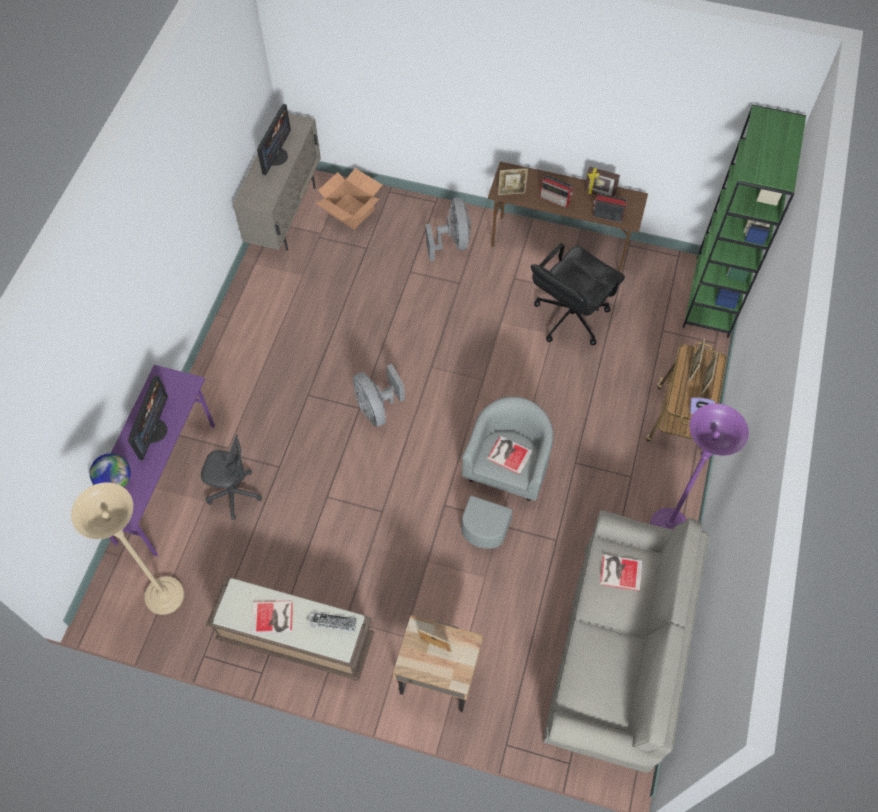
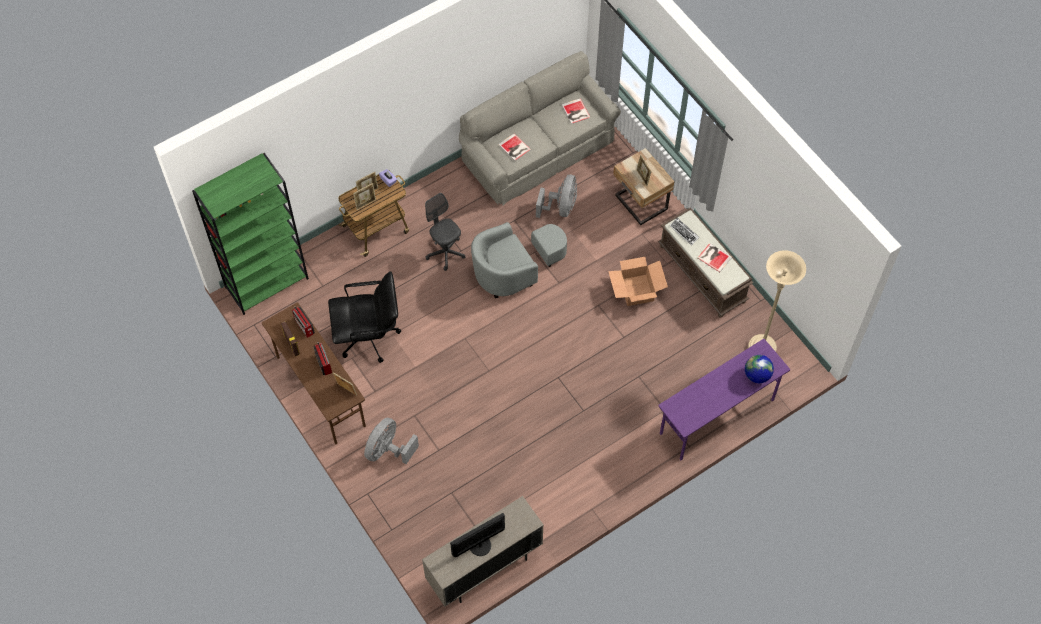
camera: 140 degrees left, 0 degrees up
monitor [128,375,168,461] -> none
grey office chair [201,435,262,520] -> grey office chair moved to [425,193,466,271]
cardboard box [316,168,382,229] -> cardboard box moved to [608,257,668,306]
grey fan [353,364,405,427] -> grey fan moved to [536,174,577,218]
book [487,436,533,475] -> book moved to [561,98,591,124]
purple floor lamp [650,403,749,530] -> none

